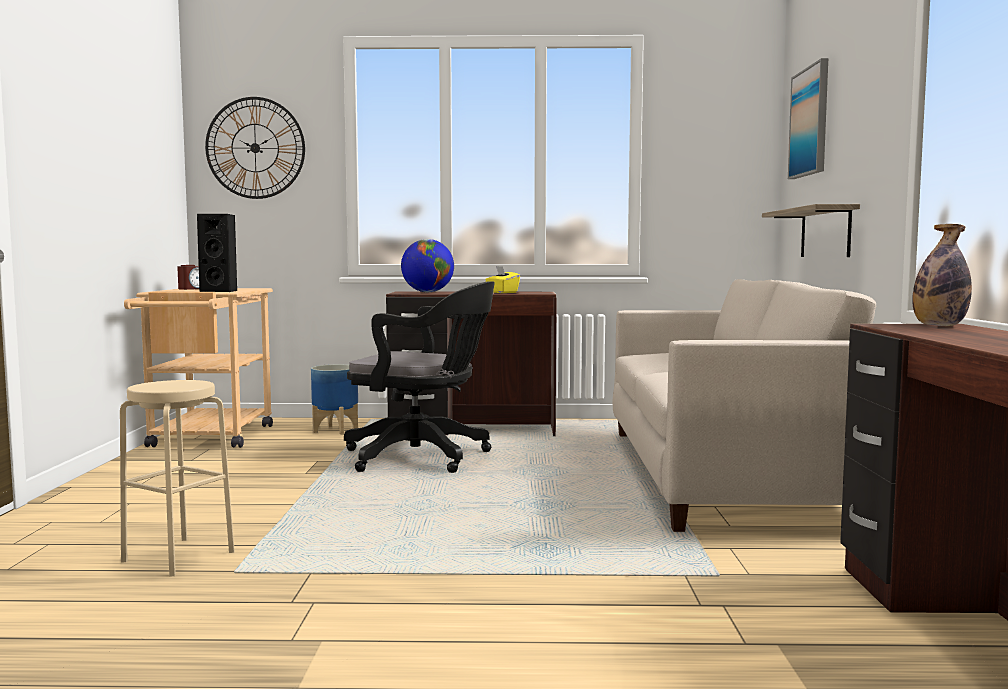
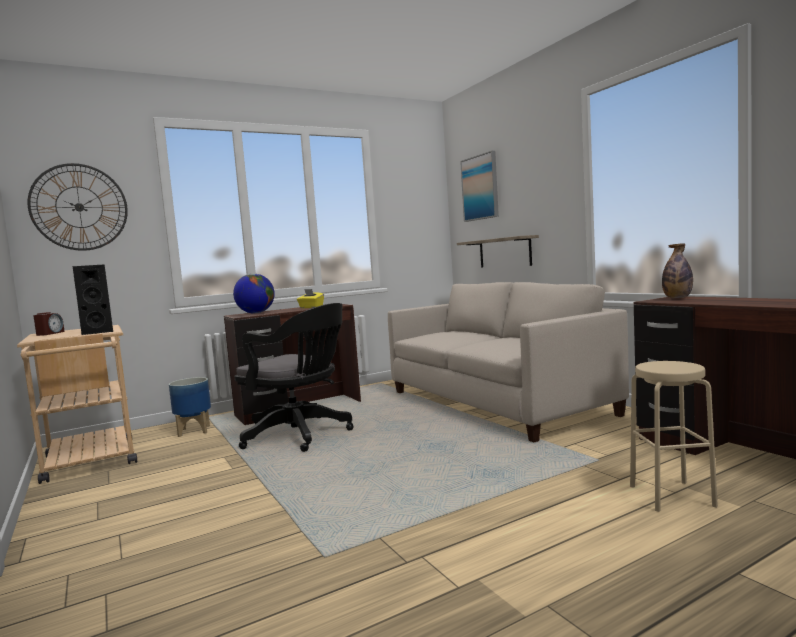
camera: 30 degrees left, 0 degrees up
beige stool [120,380,235,577] -> beige stool moved to [630,361,718,512]
black office chair [344,281,495,473] -> black office chair turned 45 degrees clockwise [235,303,354,452]

